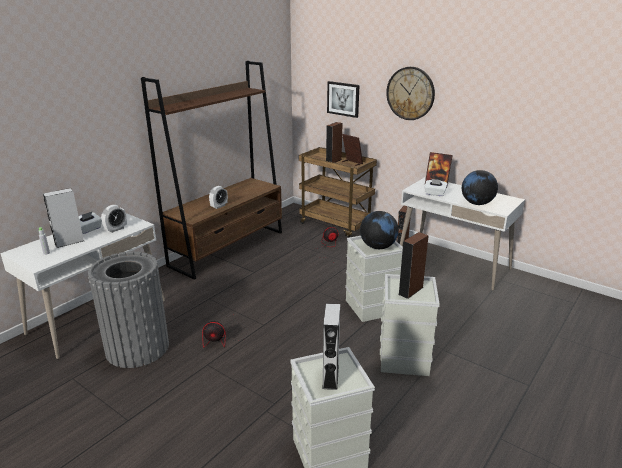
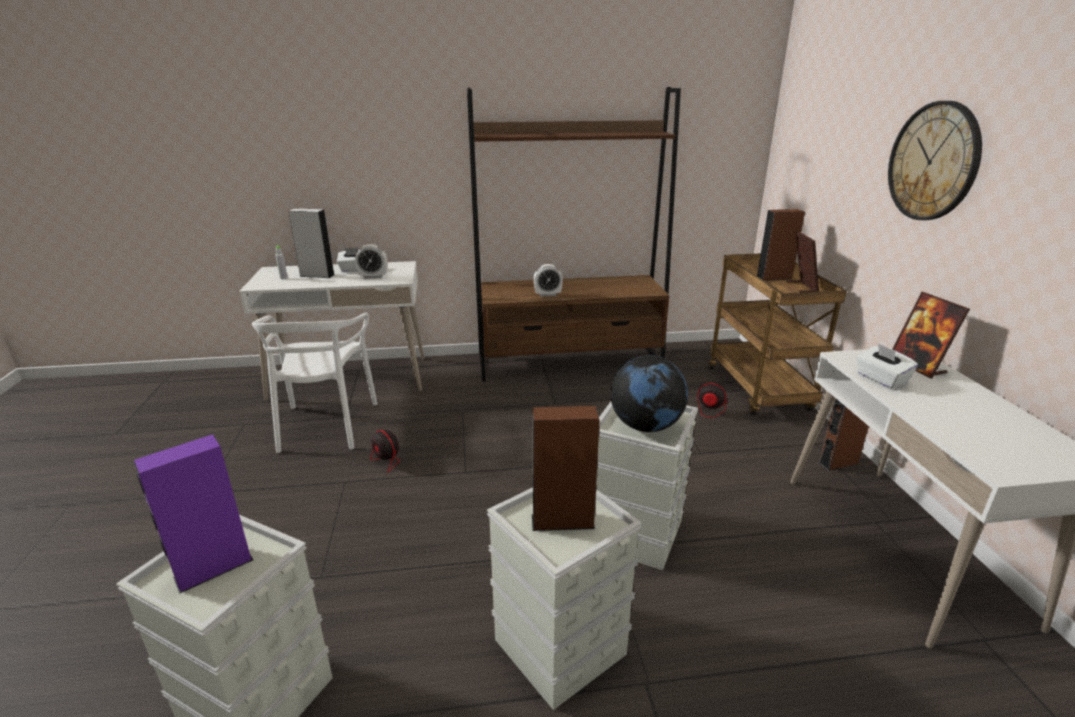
camera: 45 degrees right, 0 degrees up
grey trash can [88,251,169,368] -> white chair [252,313,378,453]
grey speaker [322,303,340,390] -> purple speaker [134,434,253,594]
picture [327,81,360,118] -> none
globe [462,170,498,205] -> none

